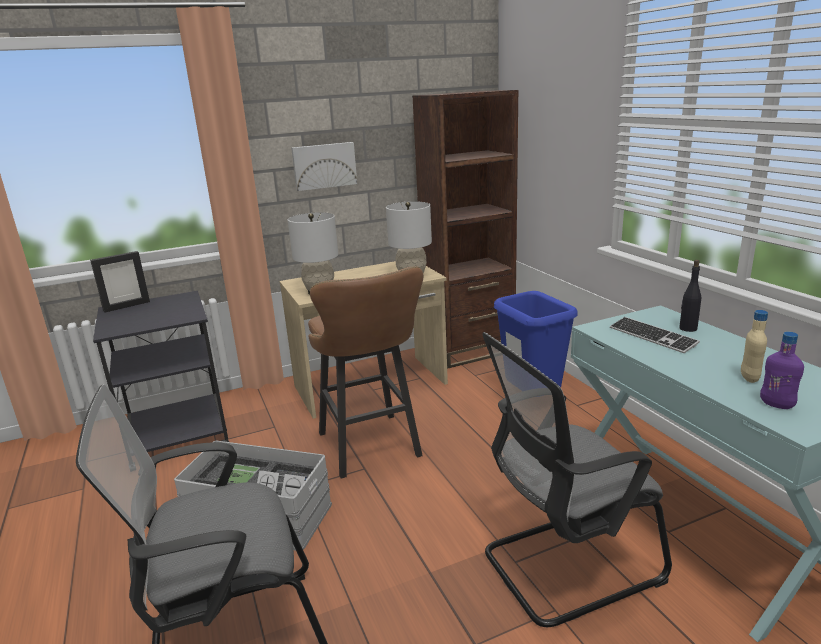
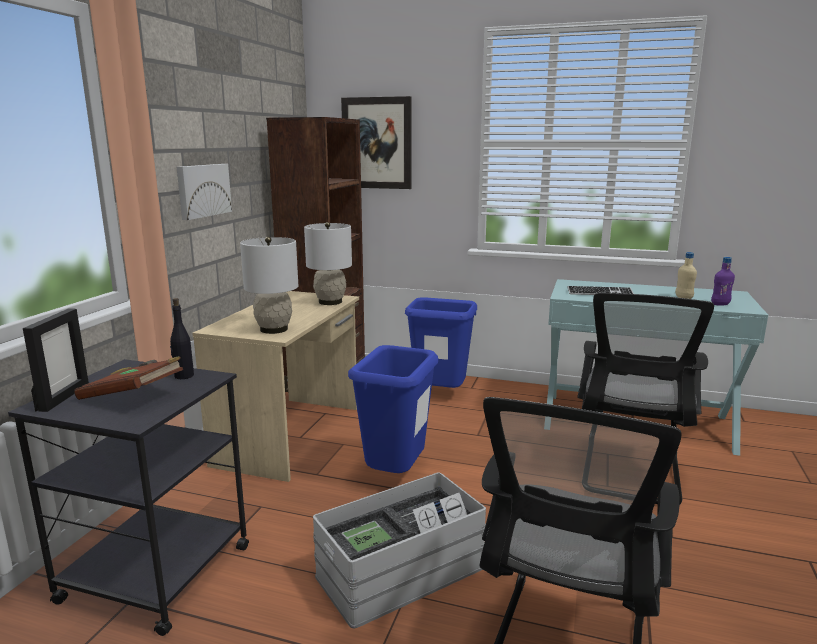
camera: 50 degrees left, 5 degrees down
brown stool [308,267,423,479] -> blue trash can [348,345,438,473]
black bottle [679,260,701,332] -> black bottle moved to [170,298,194,379]
none -> brown book [74,356,183,400]
none -> picture [341,96,412,189]

